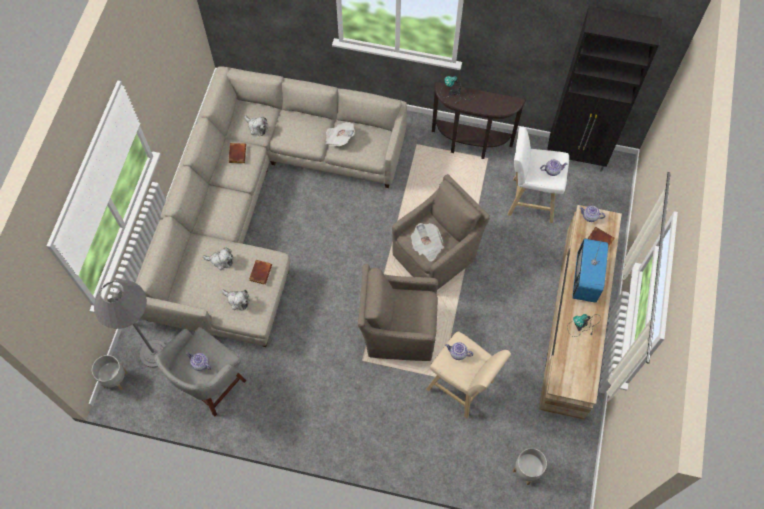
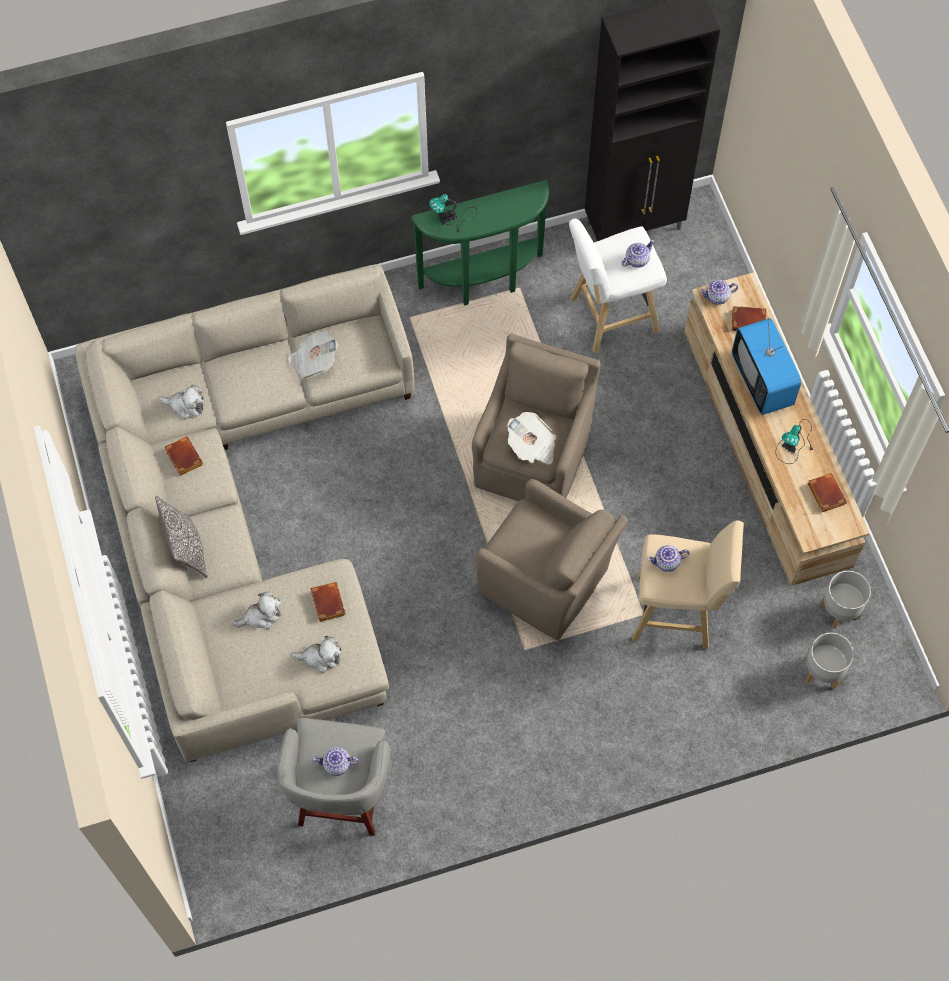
camera: 30 degrees left, 0 degrees up
grey planter [92,355,128,391] -> grey planter moved to [820,571,871,629]
grey floor lamp [94,280,166,368] -> none
brown armchair [358,264,438,361] -> brown armchair turned 120 degrees counterclockwise [476,479,628,640]
brown console table [432,82,526,159] -> green console table [410,180,549,306]
none -> pillow [155,496,208,578]
none -> brown book [808,473,847,512]

